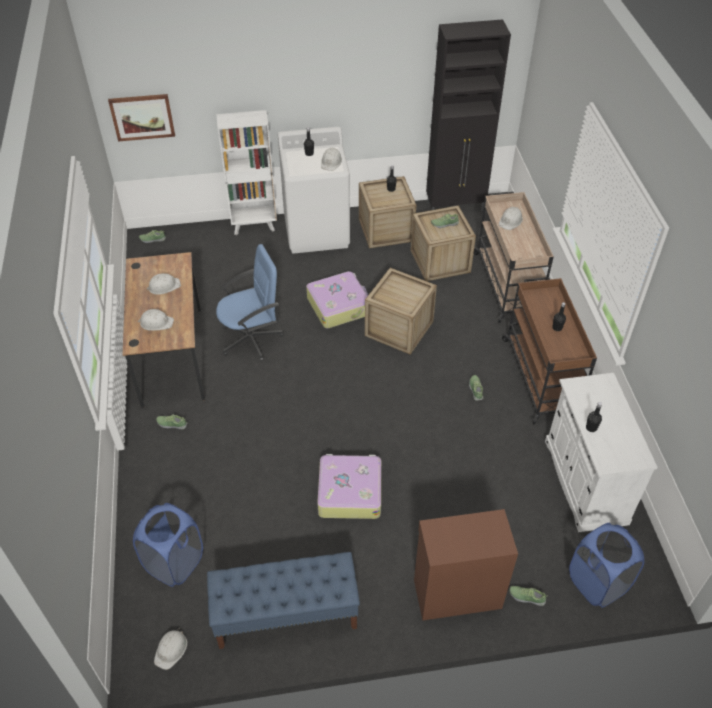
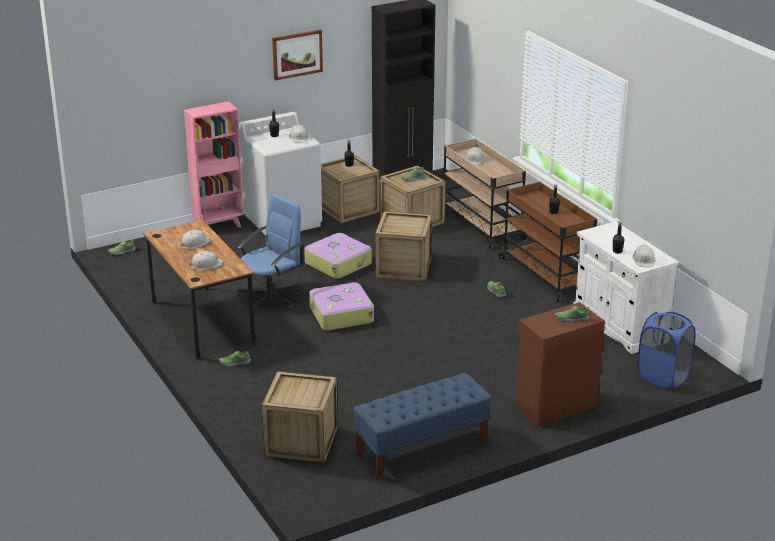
camera: 20 degrees left, 20 degrees down
picture [108,94,175,142] -> picture moved to [272,30,323,81]
blue laundry basket [133,503,203,587] -> crate [262,371,338,463]
white hard hat [154,628,187,670] -> white hard hat moved to [632,244,655,267]
white bookcase [216,110,277,235] -> pink bookcase [184,101,244,228]
suitcase [317,454,381,519] -> suitcase moved to [309,282,374,331]
shoe [509,586,547,606] -> shoe moved to [555,306,590,322]

